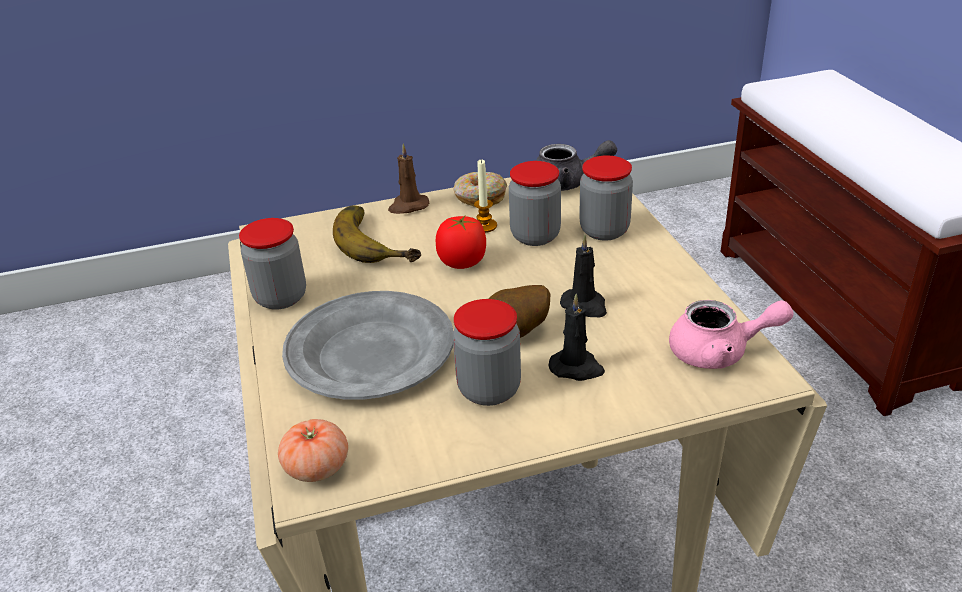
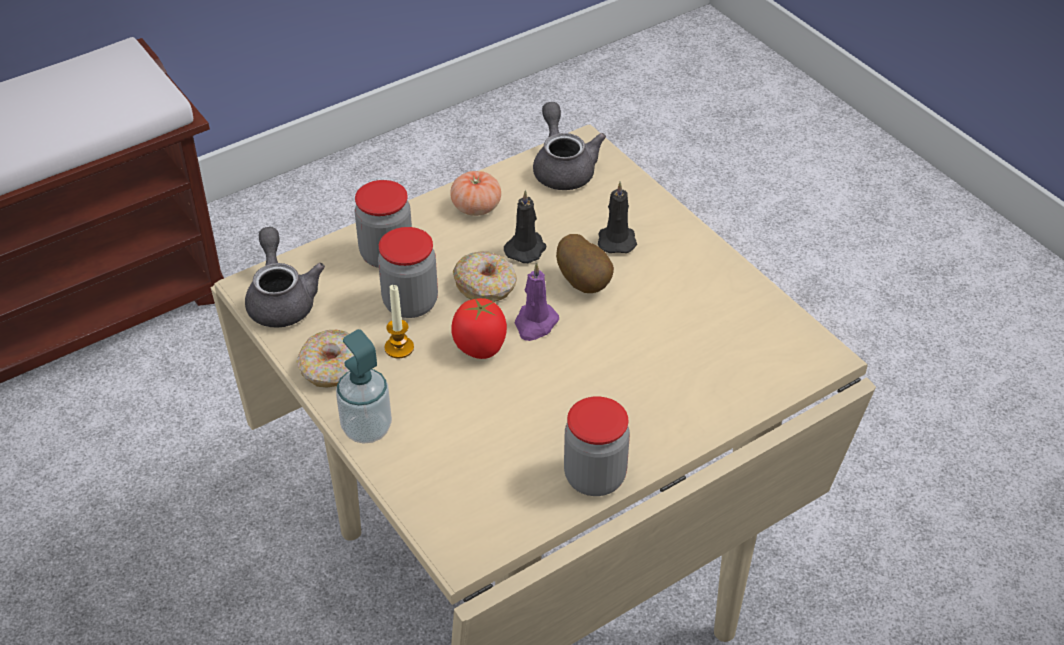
camera: 110 degrees left, 10 degrees up
tomato [278,419,348,482] -> tomato moved to [450,171,501,216]
grey plate [282,291,453,400] -> none
banana [333,205,421,263] -> none
brown candle [388,144,429,214] -> soap dispenser [336,329,392,444]
jar [453,299,521,406] -> none
pink teapot [669,300,794,369] -> grey teapot [533,102,606,190]
none -> donut [453,252,517,302]
none -> purple candle [514,262,559,341]

